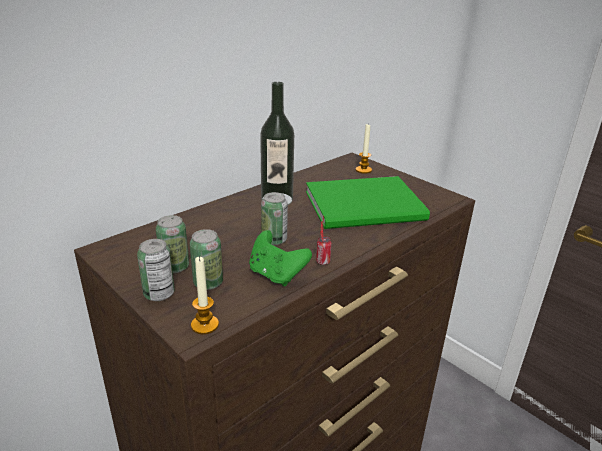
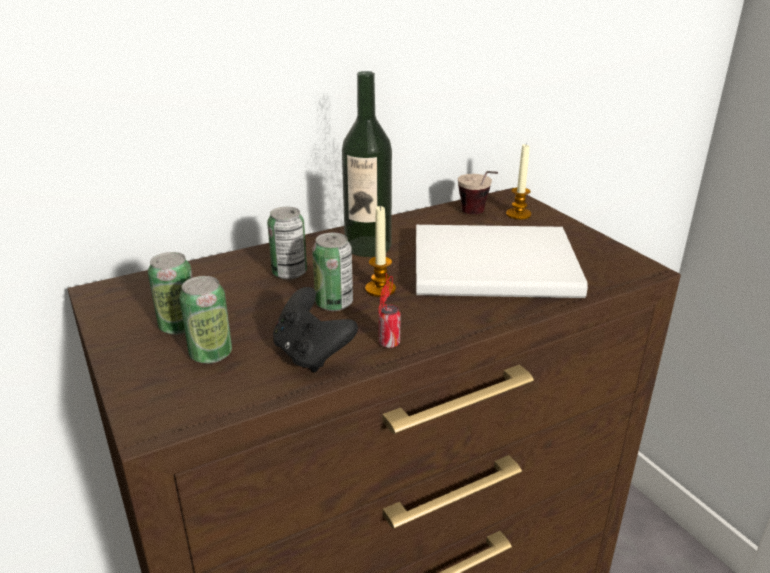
camera: 15 degrees right, 0 degrees up
can [137,239,175,301] -> can moved to [267,207,307,280]
candle [191,256,219,334] -> candle moved to [365,205,396,297]
green game controller [249,230,312,286] -> black game controller [273,287,358,373]
green book [306,176,430,229] -> white book [416,225,588,298]
none -> cup [458,171,498,214]

